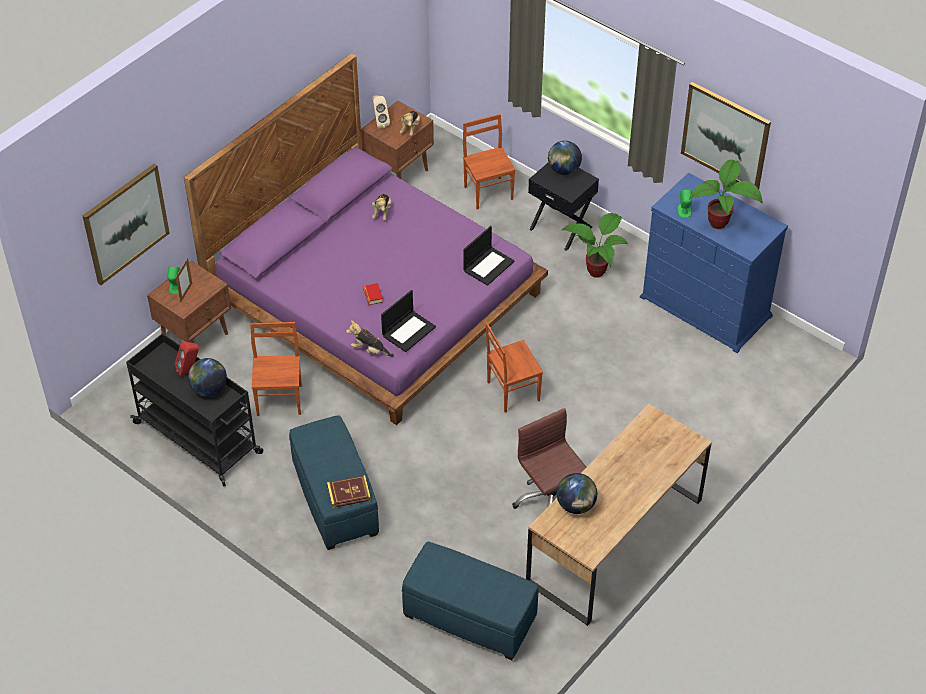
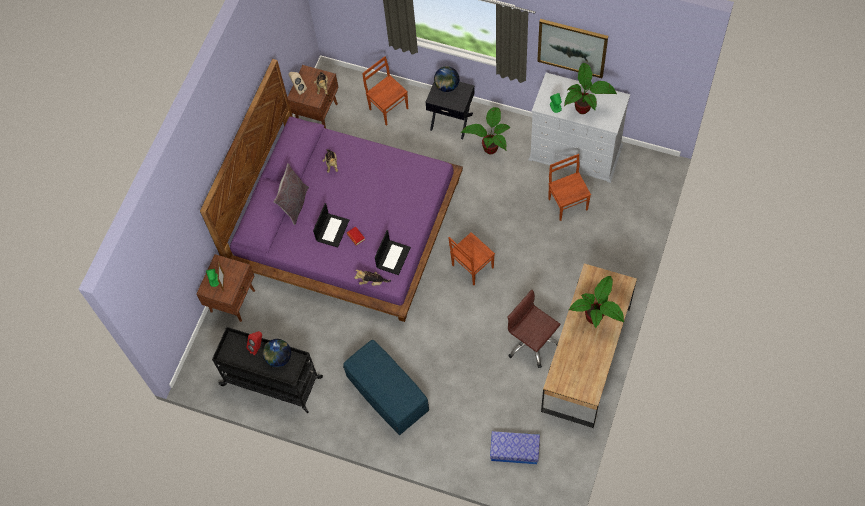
camera: 15 degrees left, 15 degrees up
picture [82,164,170,285] -> none
brown chair [250,322,302,416] -> brown chair moved to [548,154,591,221]
book [327,475,371,508] -> none
blue ottoman [402,542,538,660] -> storage box [490,431,540,464]
laptop [463,226,515,286] -> laptop moved to [313,203,349,248]
globe [557,473,597,514] -> none
blue dresser [640,173,788,353] -> white dresser [528,73,630,183]
none -> grey pillow [274,163,309,225]
none -> potted plant [569,276,624,328]

